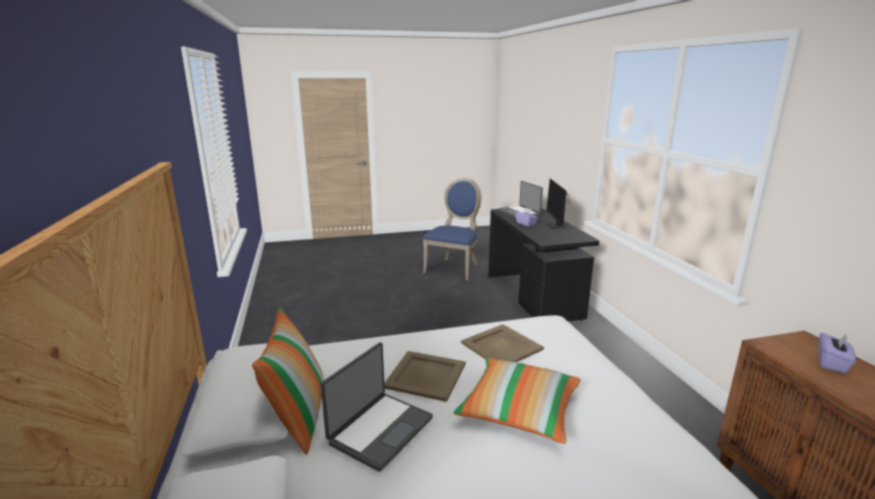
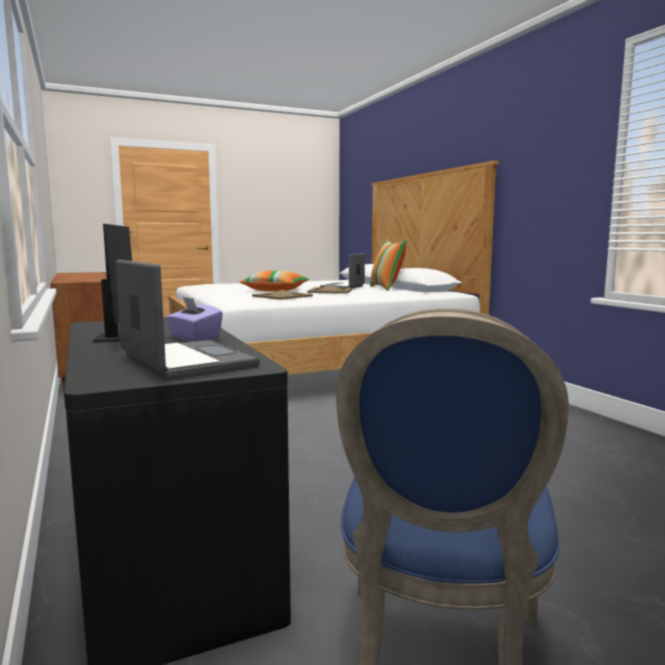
camera: 170 degrees right, 10 degrees down
purple tissue box [818,333,856,373] -> none

